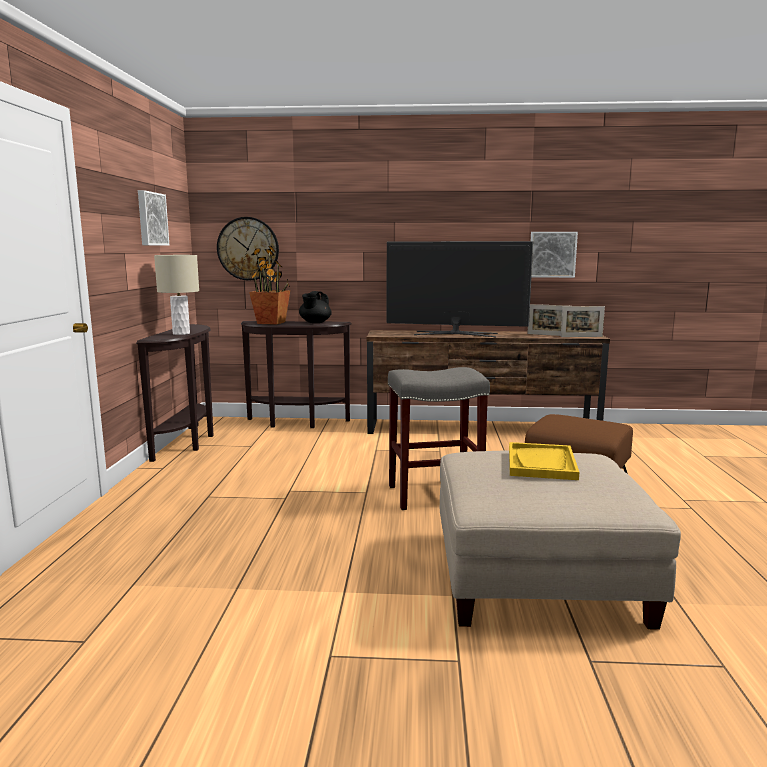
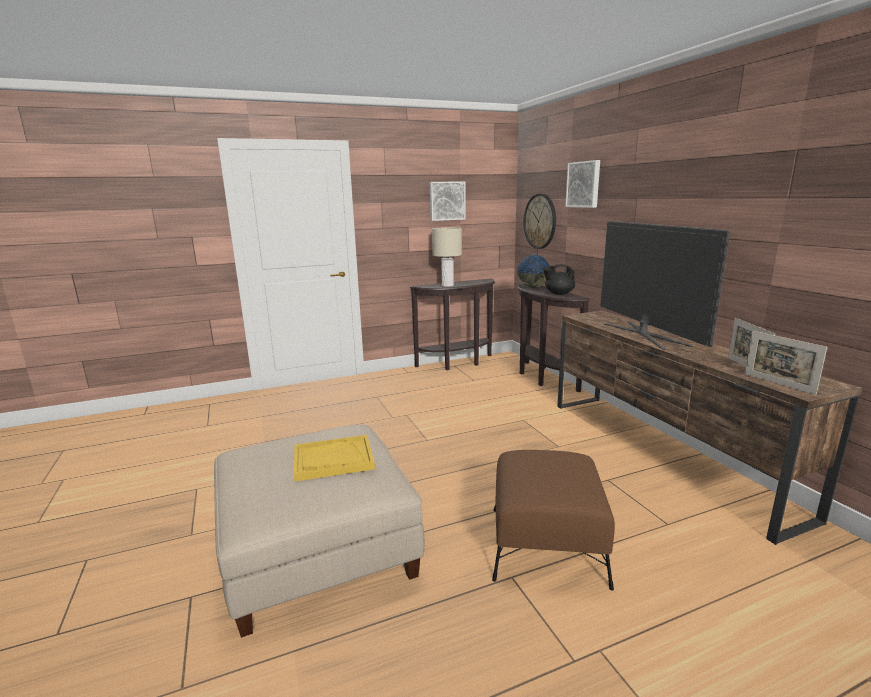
camera: 65 degrees right, 5 degrees up
potted plant [249,246,290,325] -> globe [516,255,549,288]
grey stool [388,367,490,510] -> none
picture [531,232,578,278] -> picture moved to [565,160,600,208]

